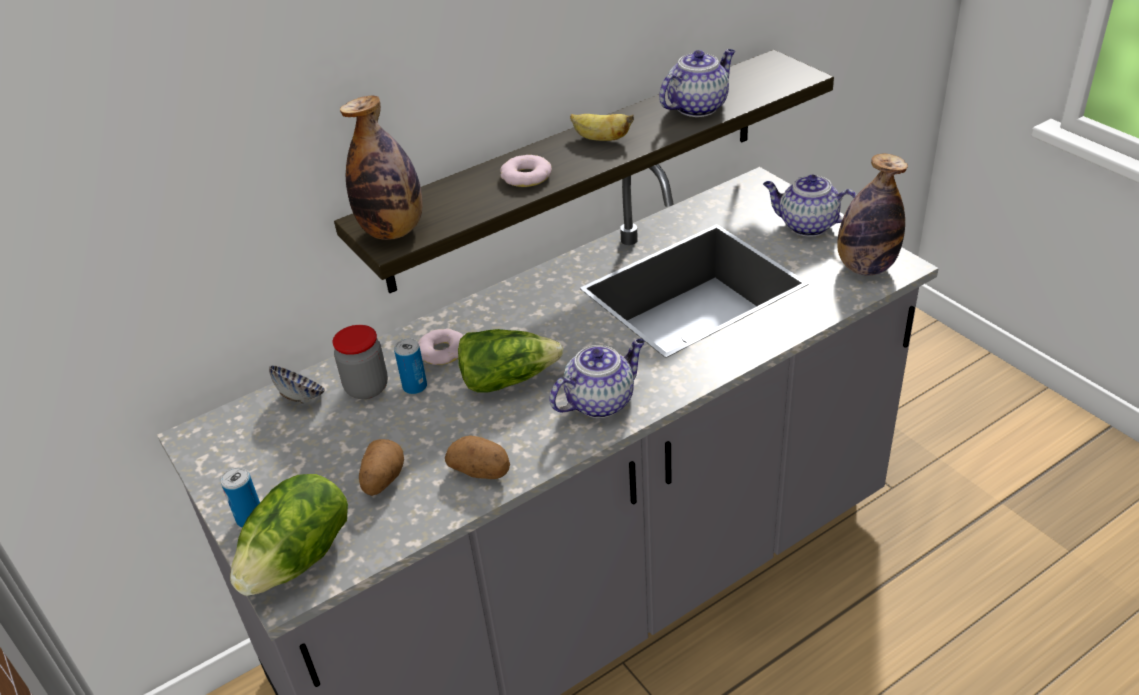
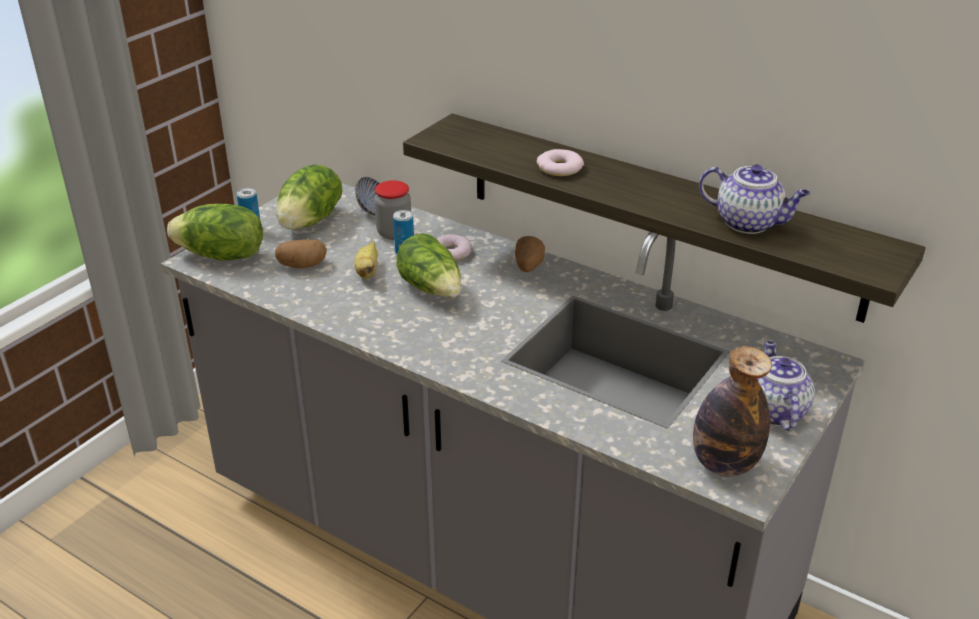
camera: 65 degrees right, 5 degrees down
bottle [340,96,423,240] -> none
potato [445,435,510,479] -> potato moved to [515,236,545,272]
teapot [549,339,645,418] -> none
banana [570,114,634,141] -> banana moved to [354,242,378,279]
none -> lettuce [277,165,343,229]

